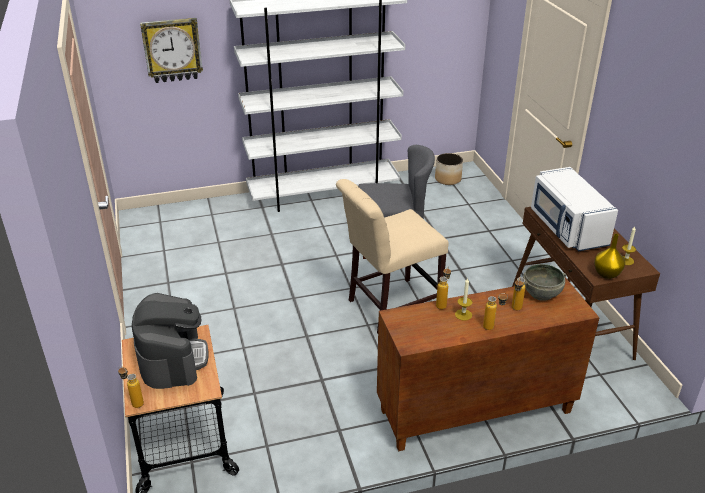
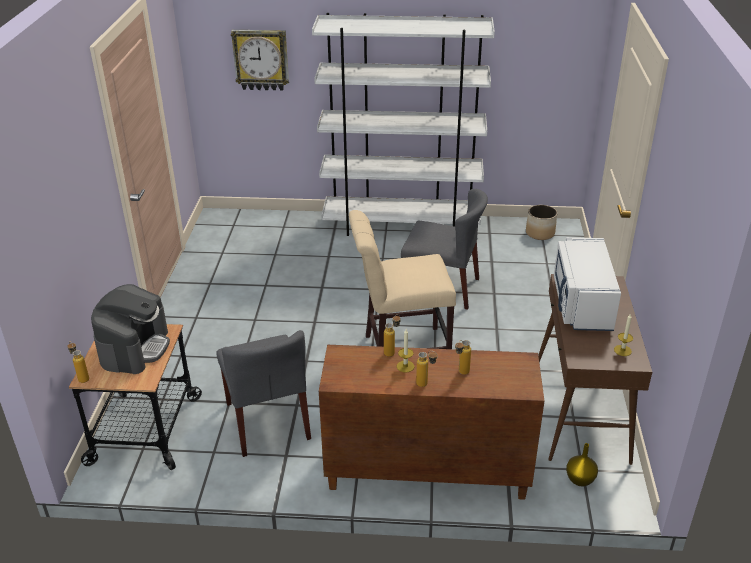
camera: 20 degrees right, 0 degrees up
grey bowl [523,264,566,301] -> none
yellow vase [594,234,625,279] -> yellow vase moved to [566,443,598,486]
none -> grey chair [216,330,311,457]

